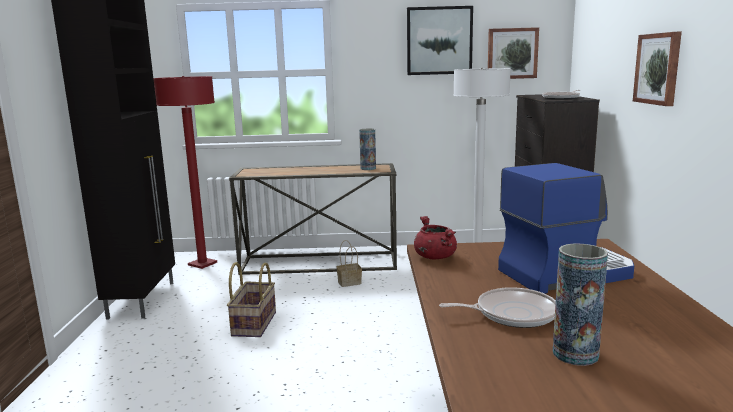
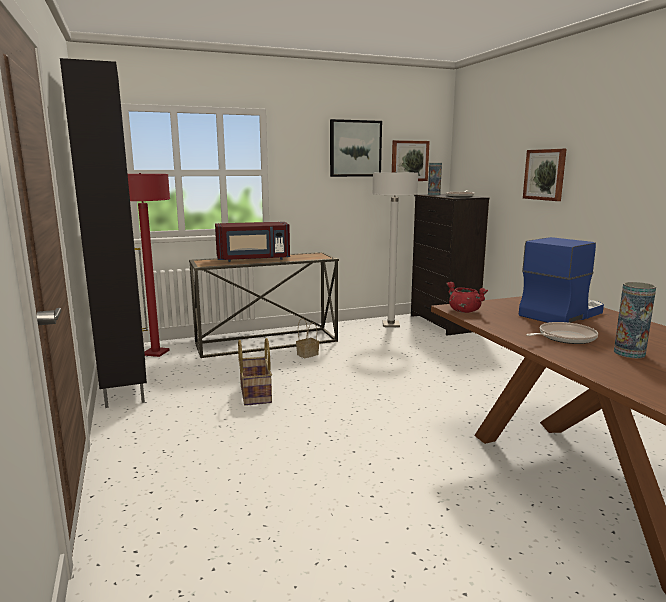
camera: 20 degrees left, 0 degrees up
vase [359,128,376,170] -> vase moved to [428,163,442,195]
none -> red microwave [215,222,290,262]

